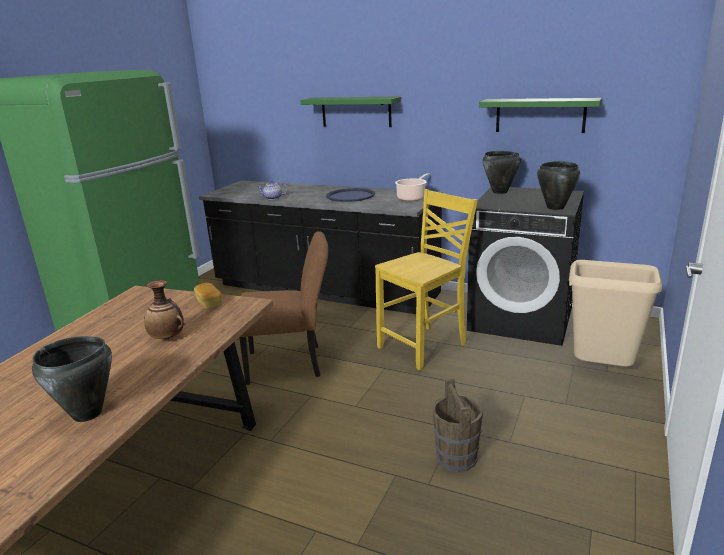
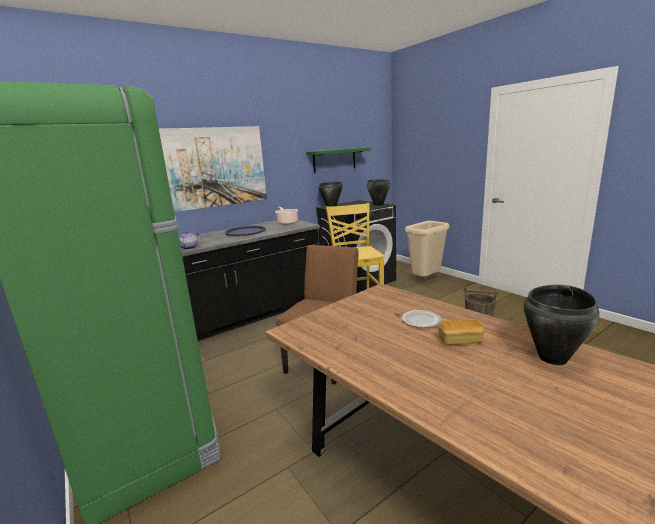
camera: 60 degrees left, 5 degrees down
vase [144,280,184,340] -> plate [402,310,442,328]
bread [194,283,222,310] -> bread moved to [438,319,484,345]
green shelf [300,96,401,127] -> picture [159,126,267,212]

